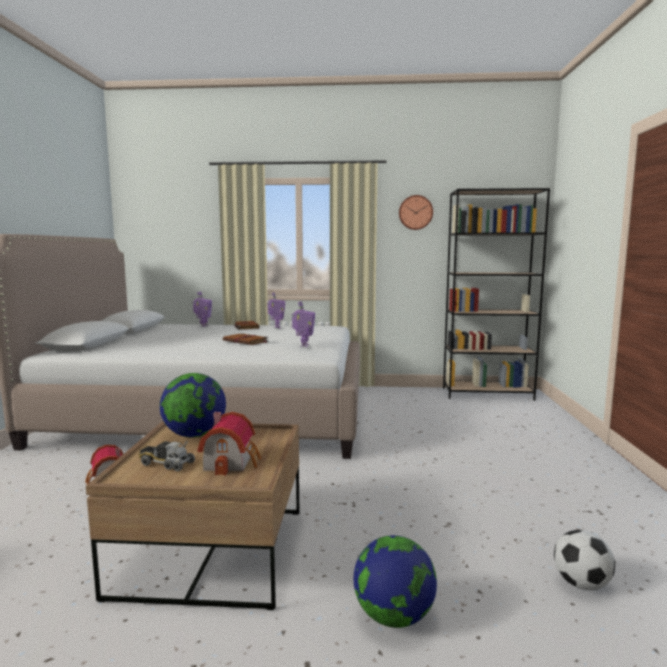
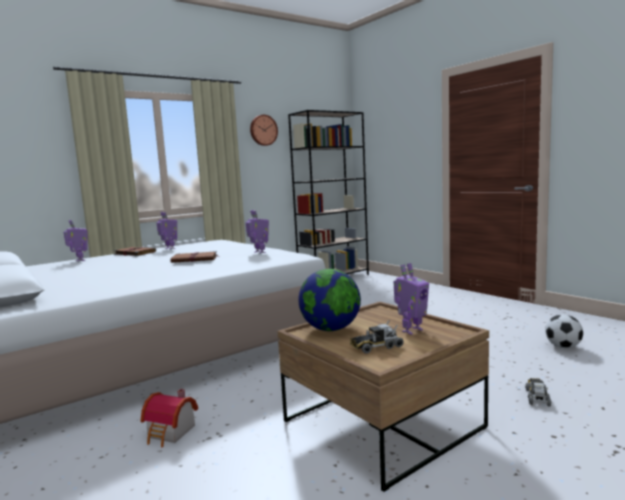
camera: 40 degrees left, 0 degrees up
toy house [198,412,261,476] -> toy robot [393,263,429,334]
globe [354,535,437,628] -> toy truck [525,378,551,407]

